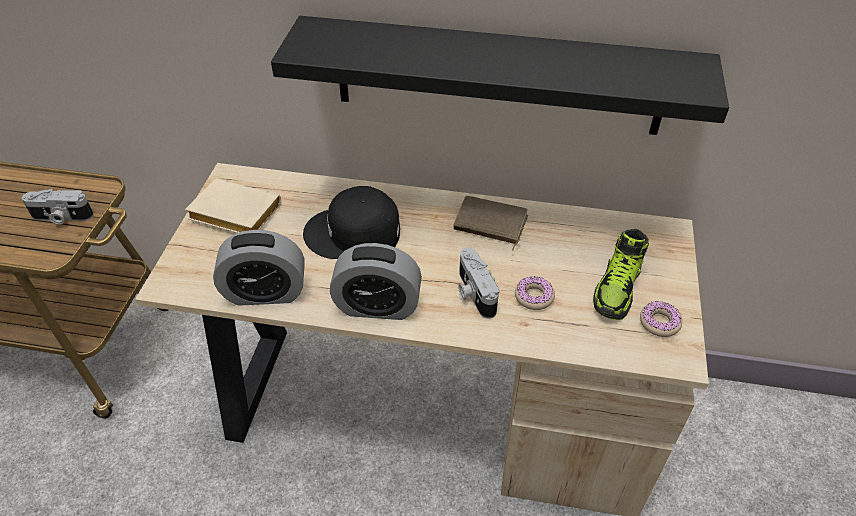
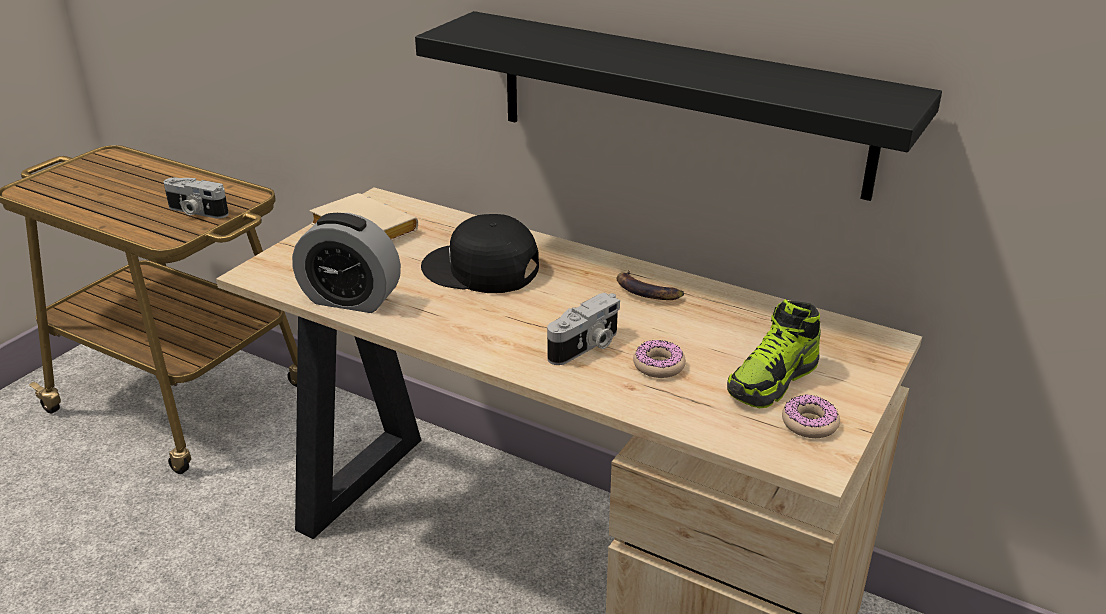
camera: 20 degrees right, 15 degrees down
alarm clock [330,243,422,320] -> none
brown book [453,196,528,251] -> banana [616,271,684,300]
camera [458,248,499,319] -> camera turned 135 degrees counterclockwise [547,293,620,365]

